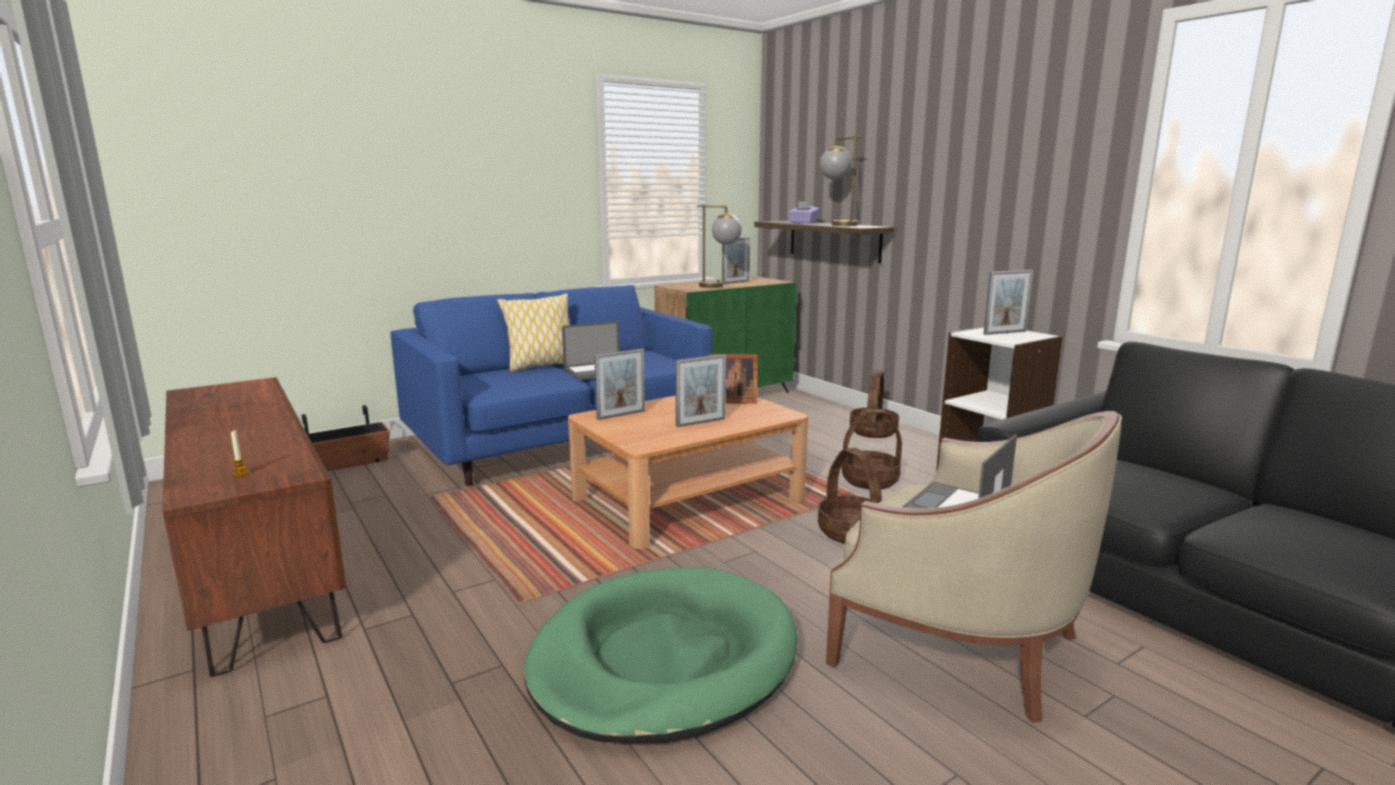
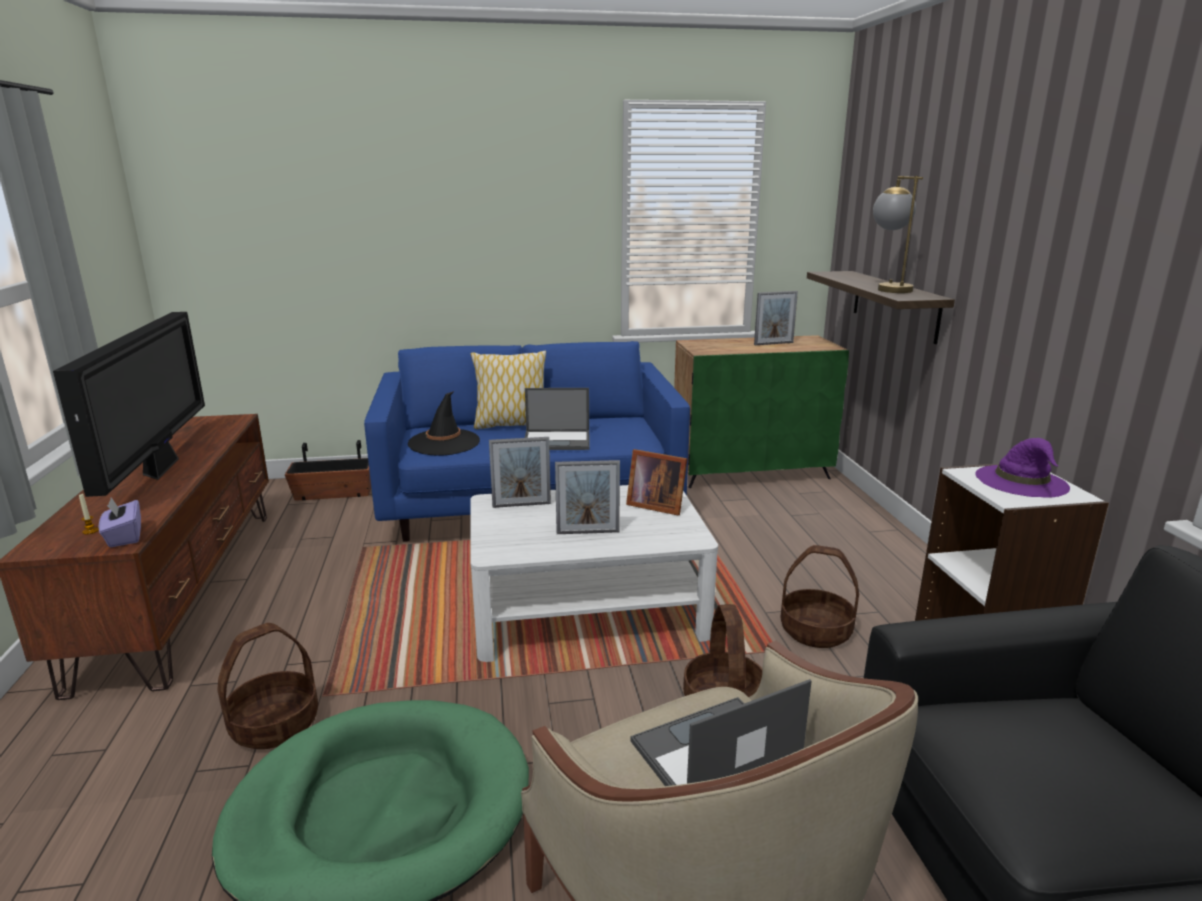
camera: 25 degrees right, 5 degrees up
brown coffee table [568,396,808,549] -> white coffee table [470,485,718,662]
table lamp [697,205,742,288] -> none
purple tissue box [788,201,819,224] -> purple tissue box moved to [99,497,141,547]
basket [850,371,899,438] -> basket moved to [217,623,318,749]
picture frame [983,270,1033,335] -> purple hat [975,438,1070,498]
none -> television [53,312,205,497]
none -> black hat [408,391,480,456]

